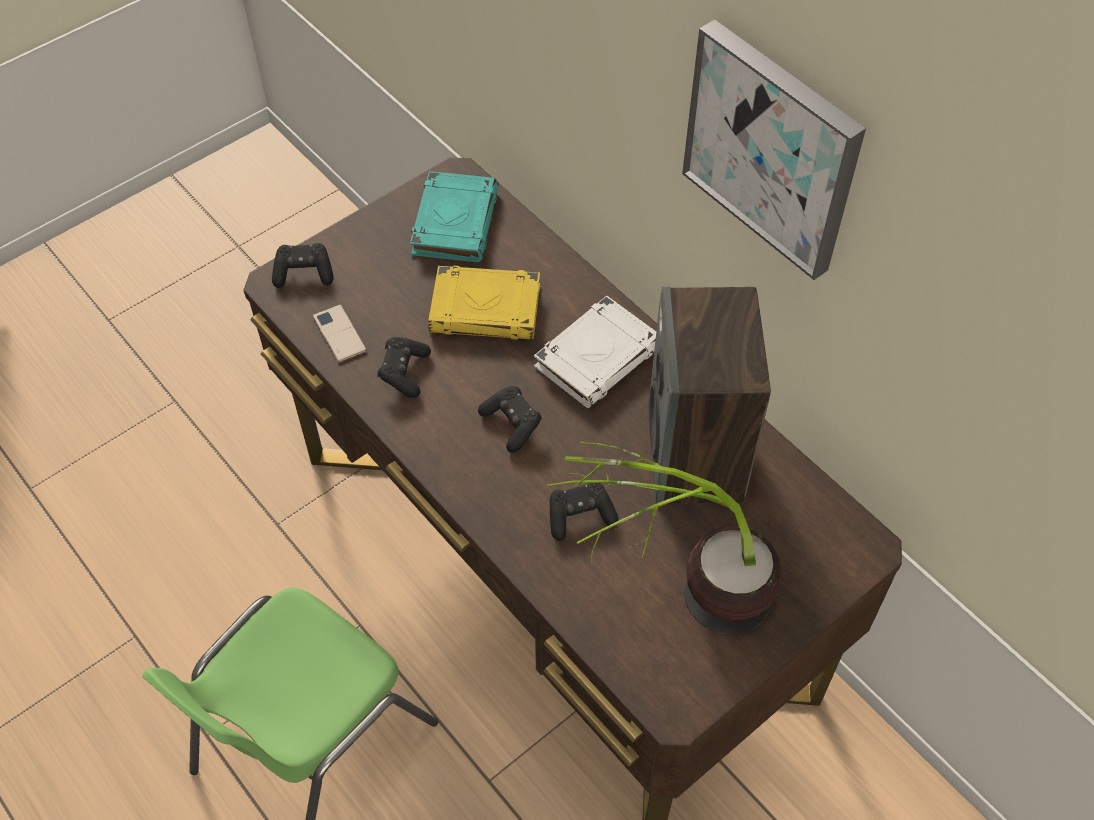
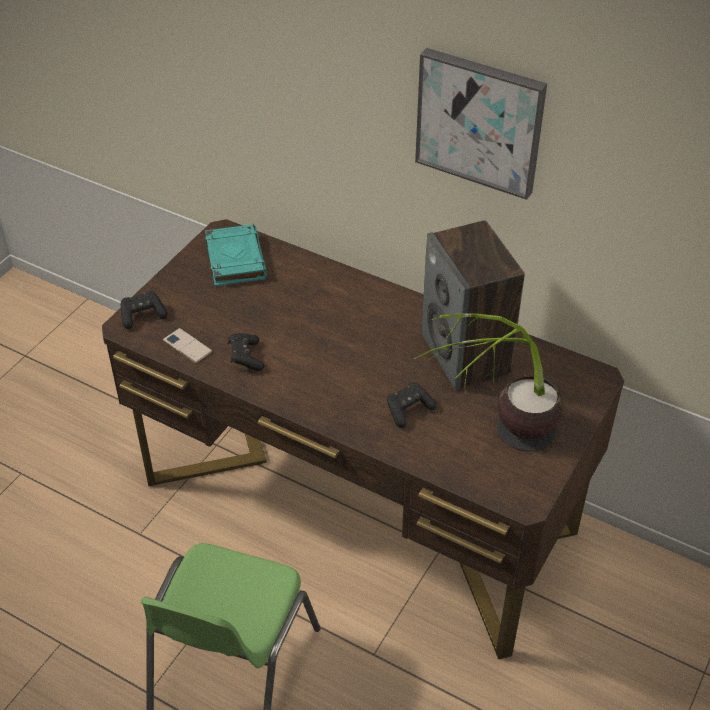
camera: 20 degrees left, 10 degrees down
yellow book [428,266,540,340] -> none
black game controller [478,386,542,453] -> none
white book [534,296,656,408] -> none

